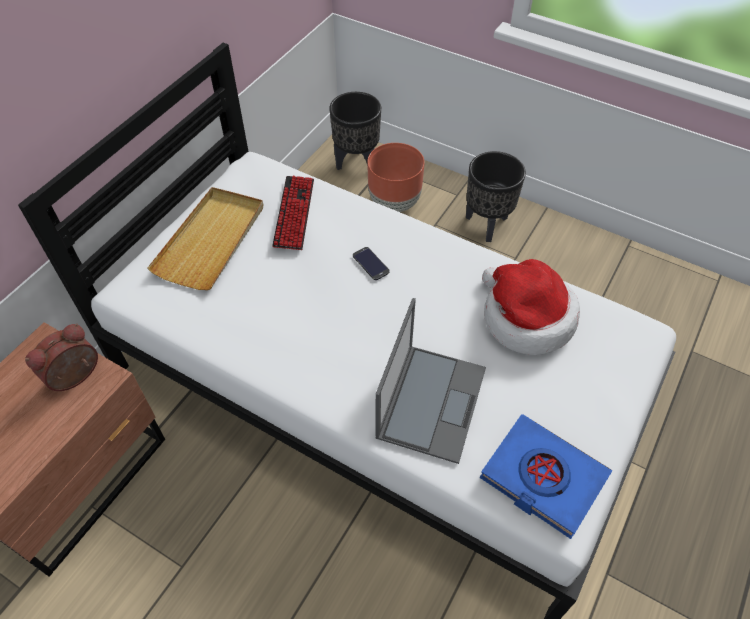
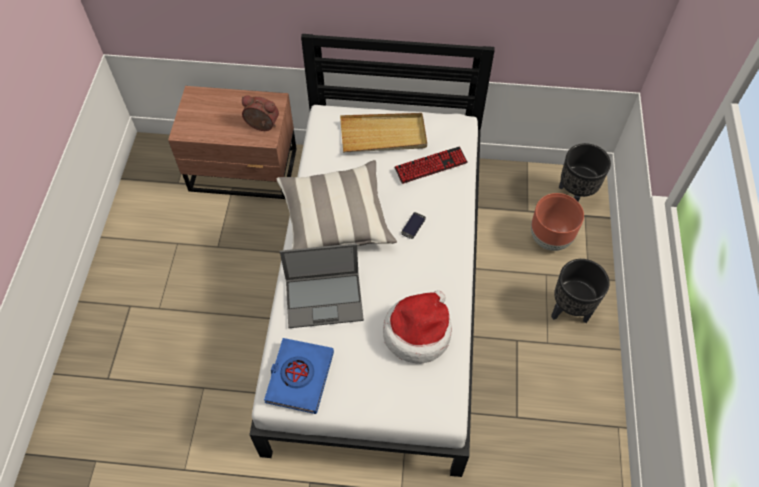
camera: 65 degrees right, 5 degrees up
none -> pillow [276,160,397,249]

